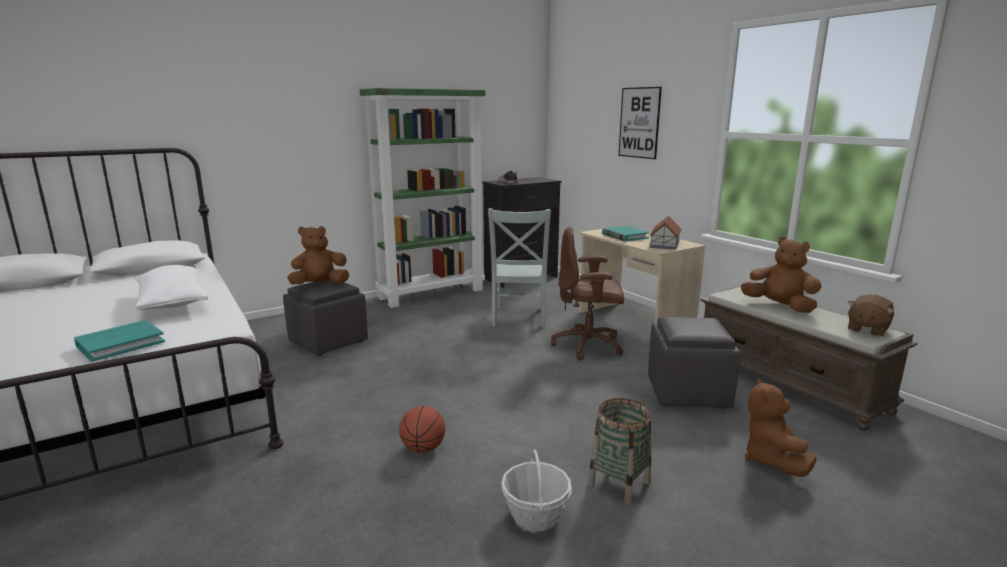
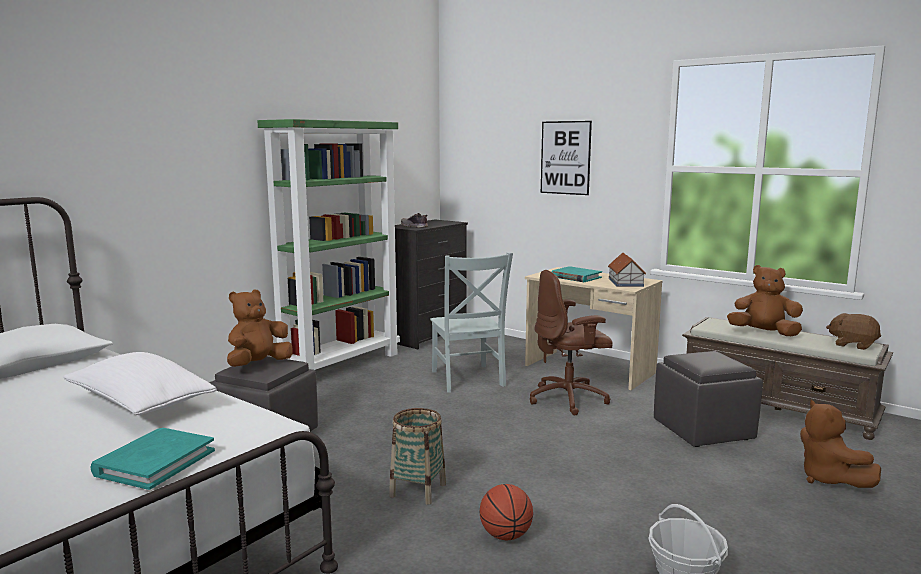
camera: 20 degrees left, 5 degrees down
basket [588,398,651,505] -> basket moved to [389,408,446,505]
brown plush toy [847,295,894,337] -> brown plush toy turned 105 degrees clockwise [826,313,881,350]

